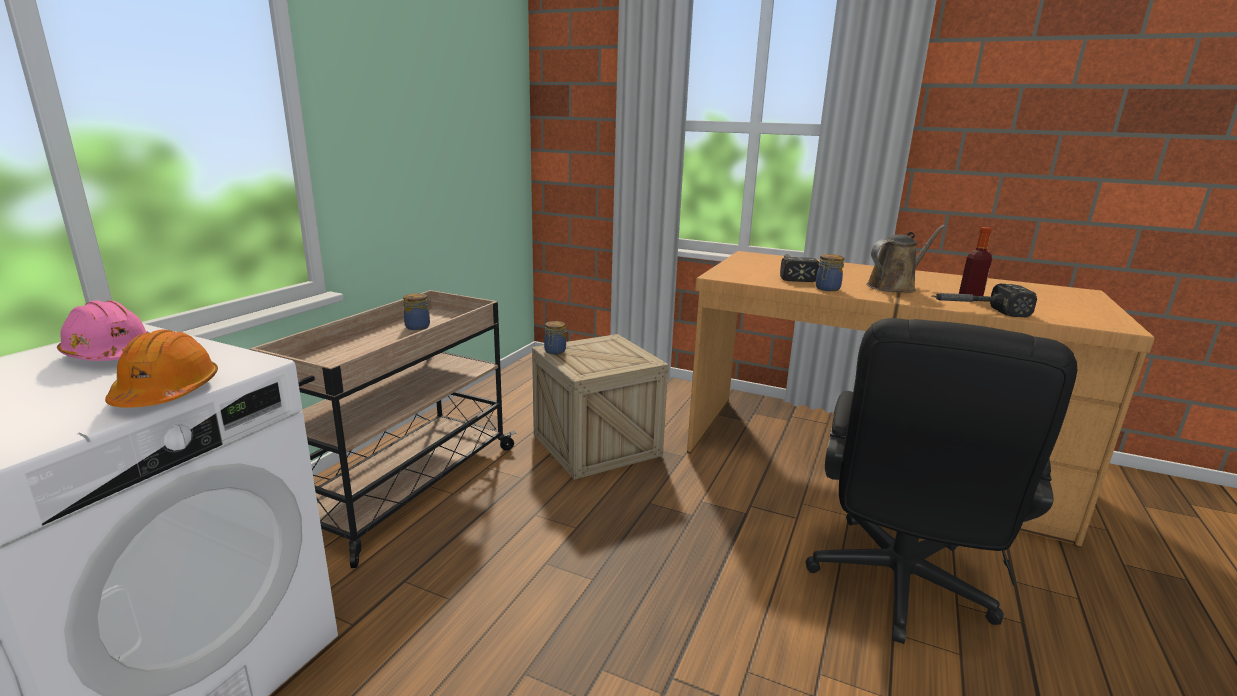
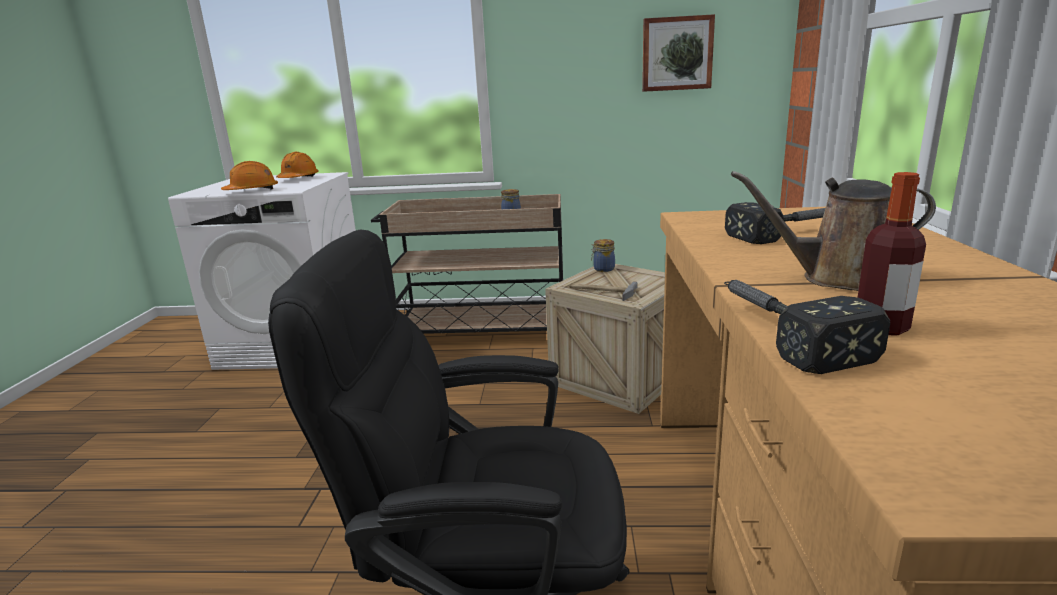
camera: 70 degrees right, 0 degrees up
pink hard hat [57,301,150,361] -> orange hard hat [276,152,319,178]
jar [816,254,845,291] -> none
brown watering can [866,225,945,293] -> brown watering can turned 150 degrees clockwise [731,171,936,291]
none -> hammer [569,281,637,301]
none -> picture [642,14,715,92]

